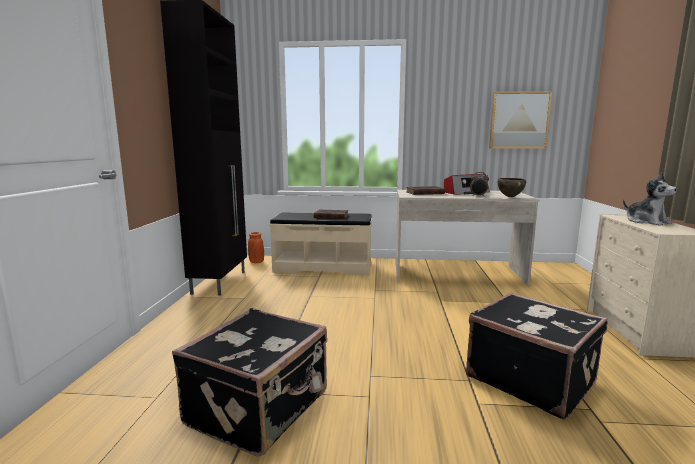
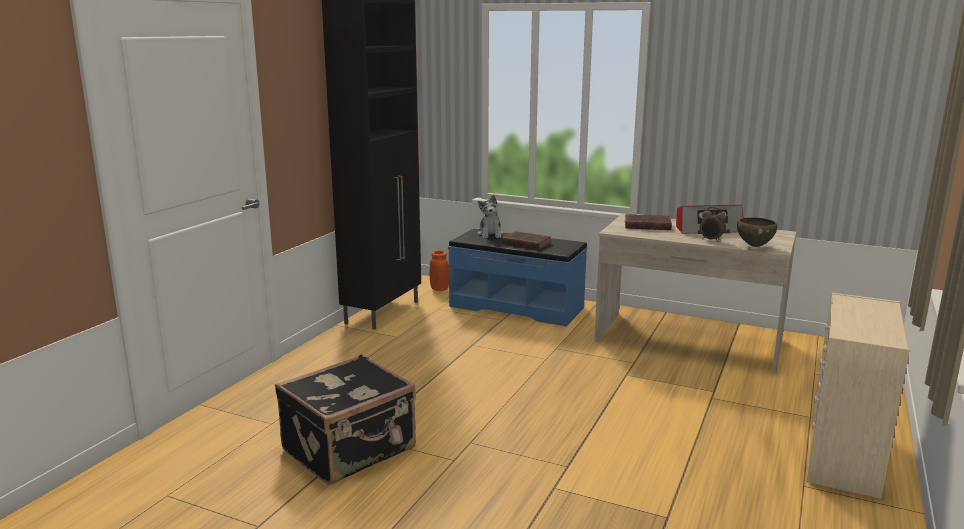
camera: 20 degrees right, 5 degrees up
beige bench [270,212,372,275] -> blue bench [448,229,587,327]
black suitcase [466,292,608,420] -> none
picture [489,91,552,149] -> none
plush toy [623,173,677,226] -> plush toy moved to [477,195,503,239]

